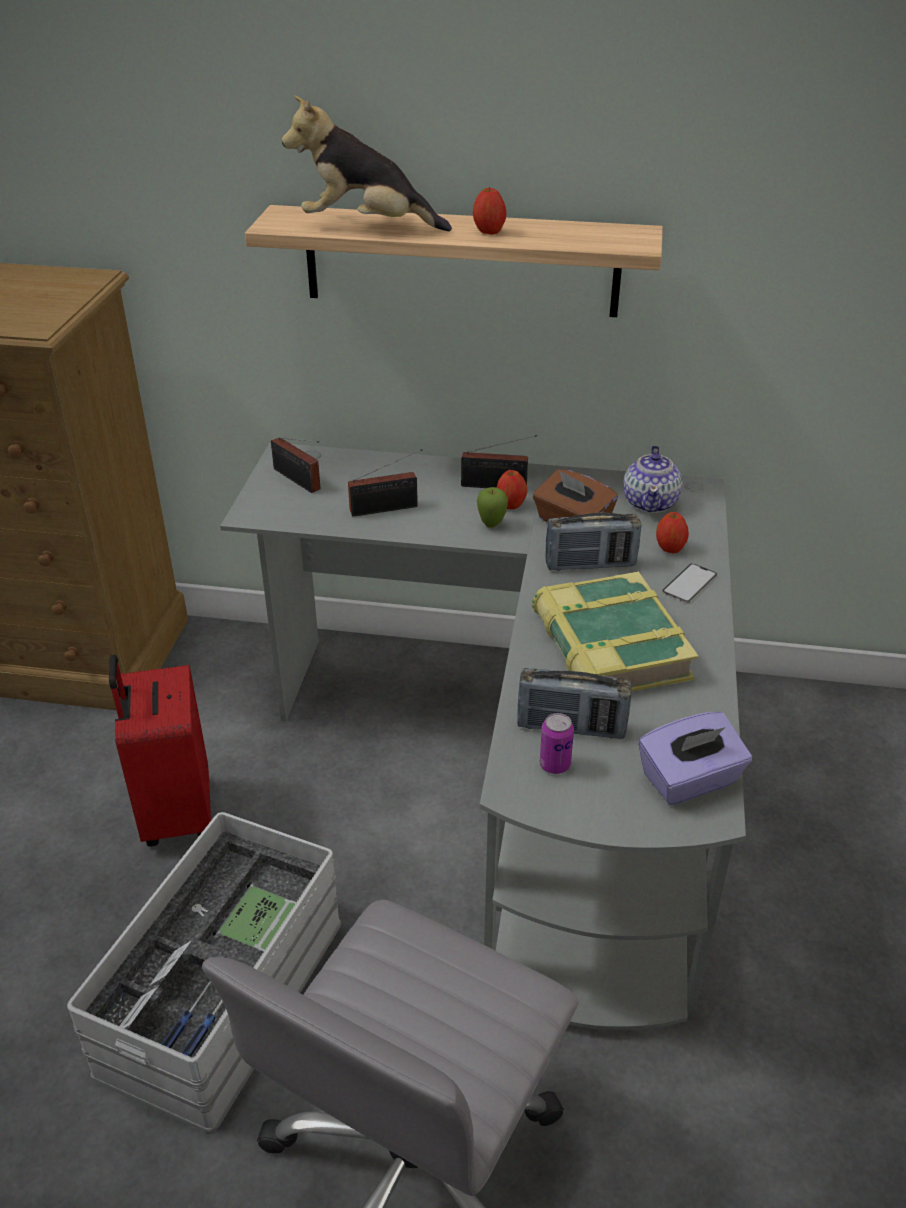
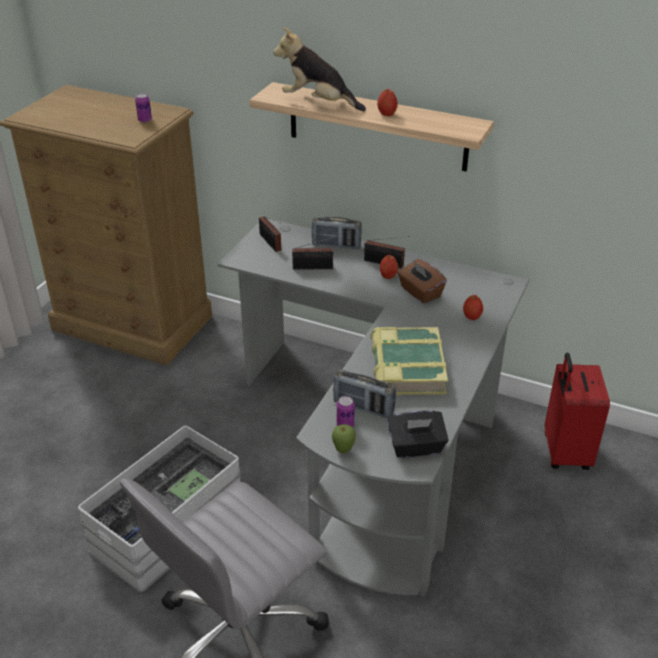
camera: 15 degrees right, 0 degrees up
red suitcase [109,655,211,847] -> red suitcase moved to [545,353,610,470]
apple [477,487,508,528] -> apple moved to [332,424,356,453]
radio [545,512,641,571] -> radio moved to [312,217,362,249]
teapot [623,446,682,513] -> none
purple tissue box [638,712,752,805] -> black tissue box [387,411,449,458]
phone [662,563,717,603] -> none
none -> can [135,93,152,123]

